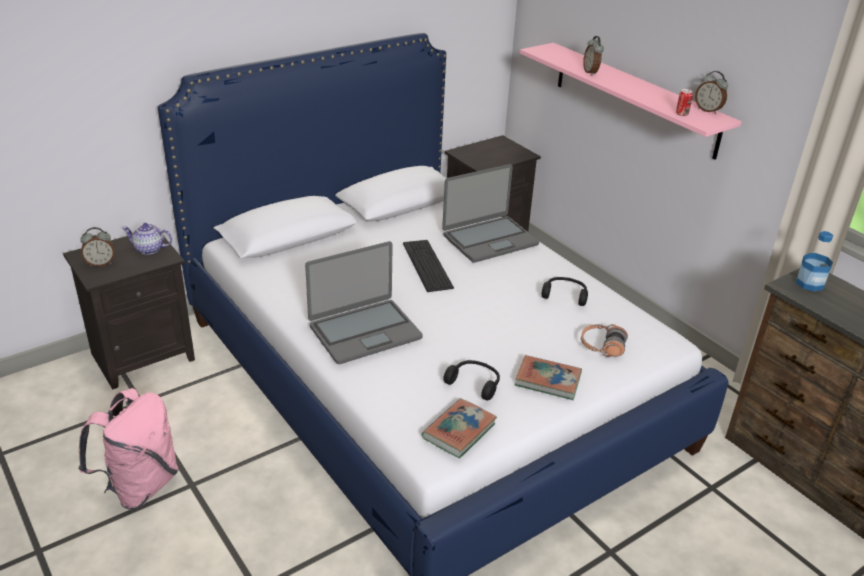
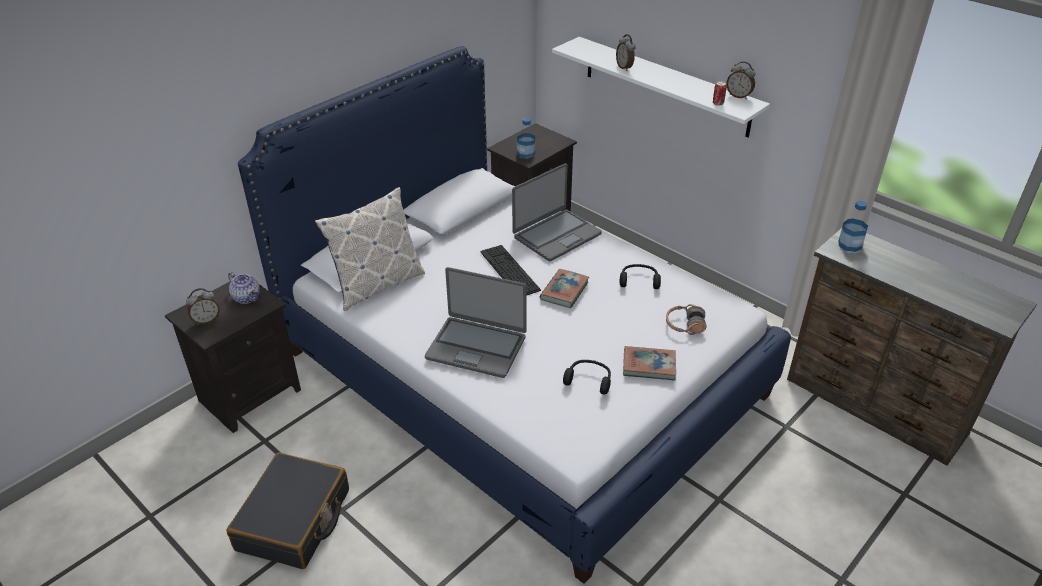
camera: 10 degrees left, 5 degrees up
pink backpack [78,388,178,509] -> black suitcase [227,453,349,569]
teapot [122,223,172,255] -> teapot turned 135 degrees counterclockwise [228,272,260,304]
laptop [305,241,423,364] -> laptop turned 60 degrees clockwise [425,267,527,378]
book [422,398,497,458] -> book moved to [540,269,589,308]
pink shelf [520,43,742,160] -> white shelf [552,37,770,138]
none -> pillow [315,187,425,311]
none -> bottle [517,118,535,158]

